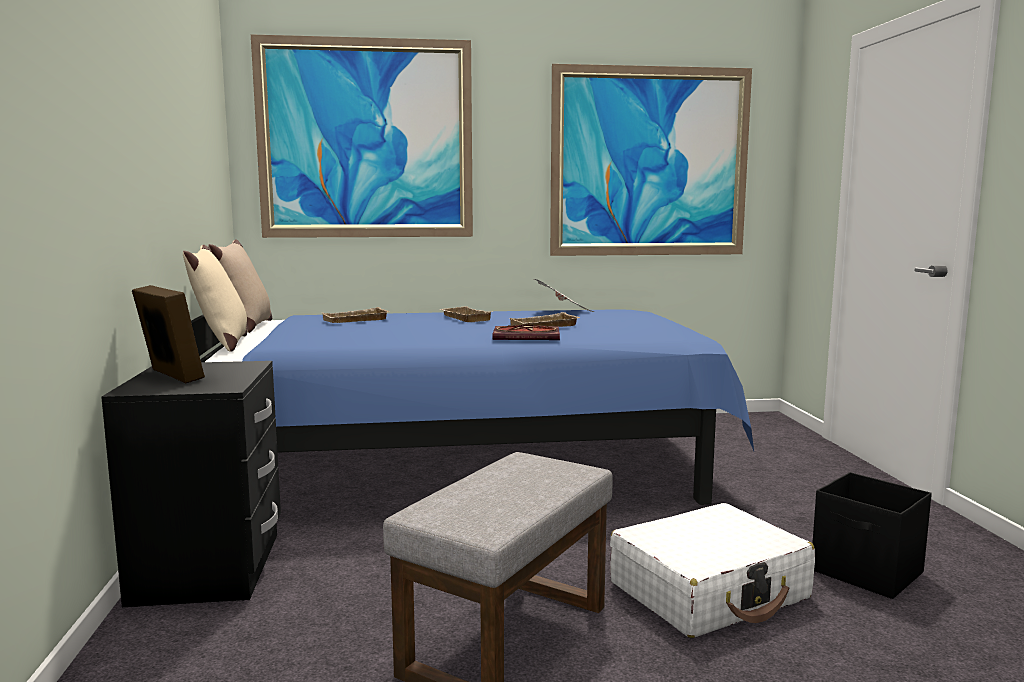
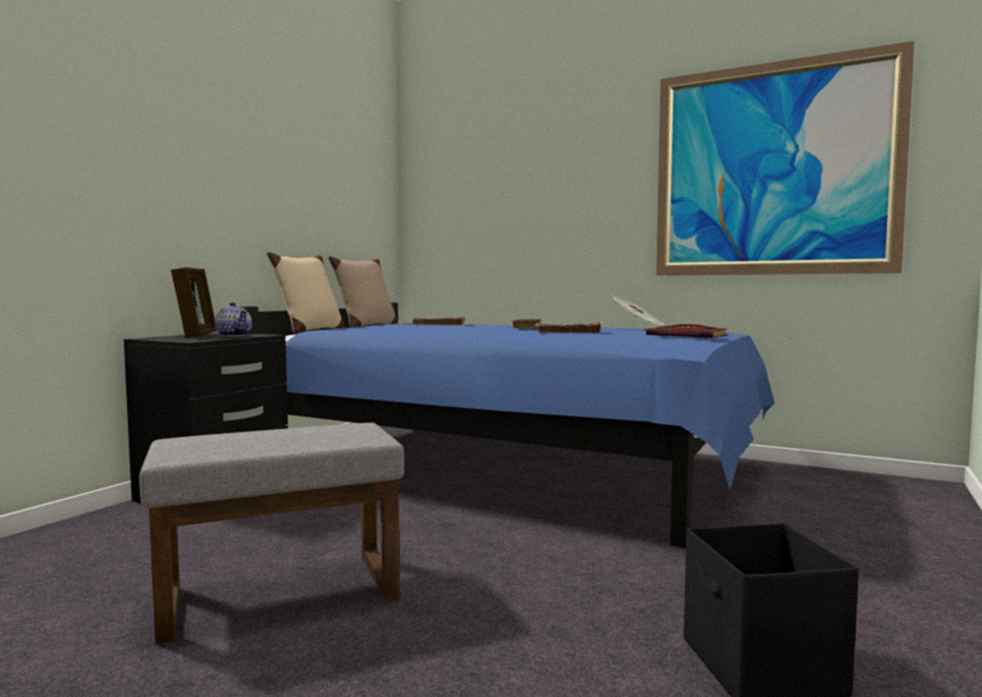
camera: 35 degrees right, 5 degrees down
picture [251,34,473,238] -> none
book [493,325,560,340] -> book moved to [646,324,728,338]
white suitcase [610,503,815,638] -> none
none -> teapot [215,302,252,337]

